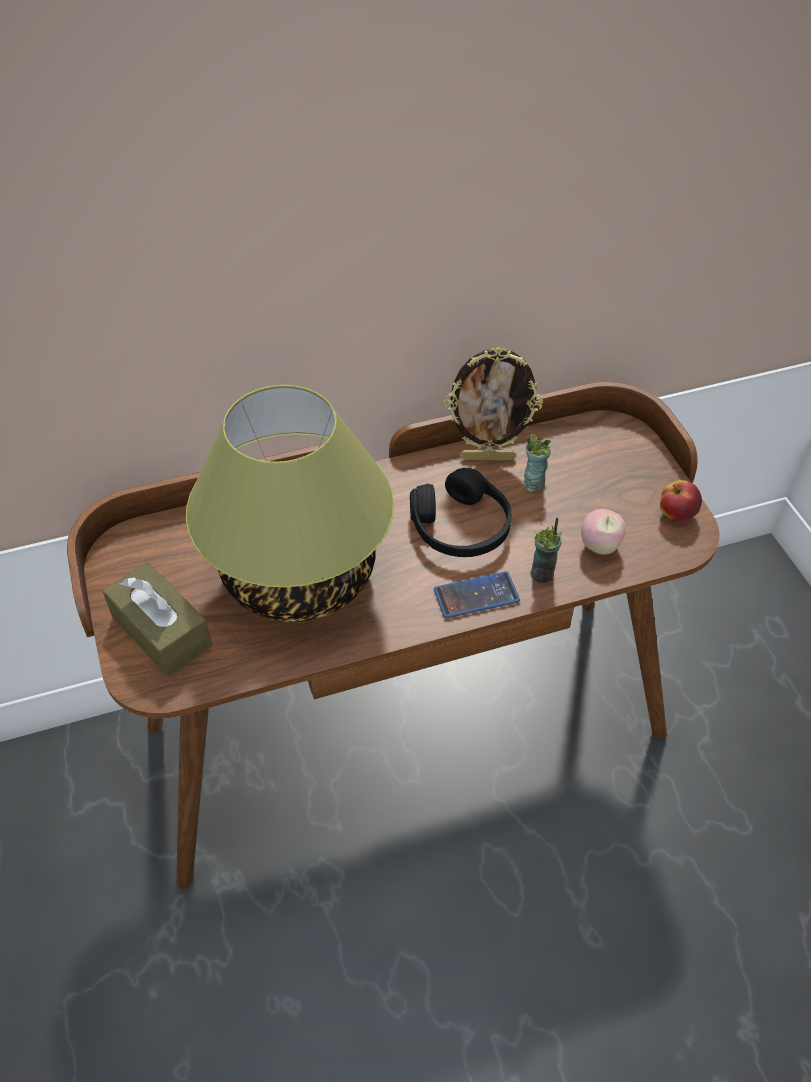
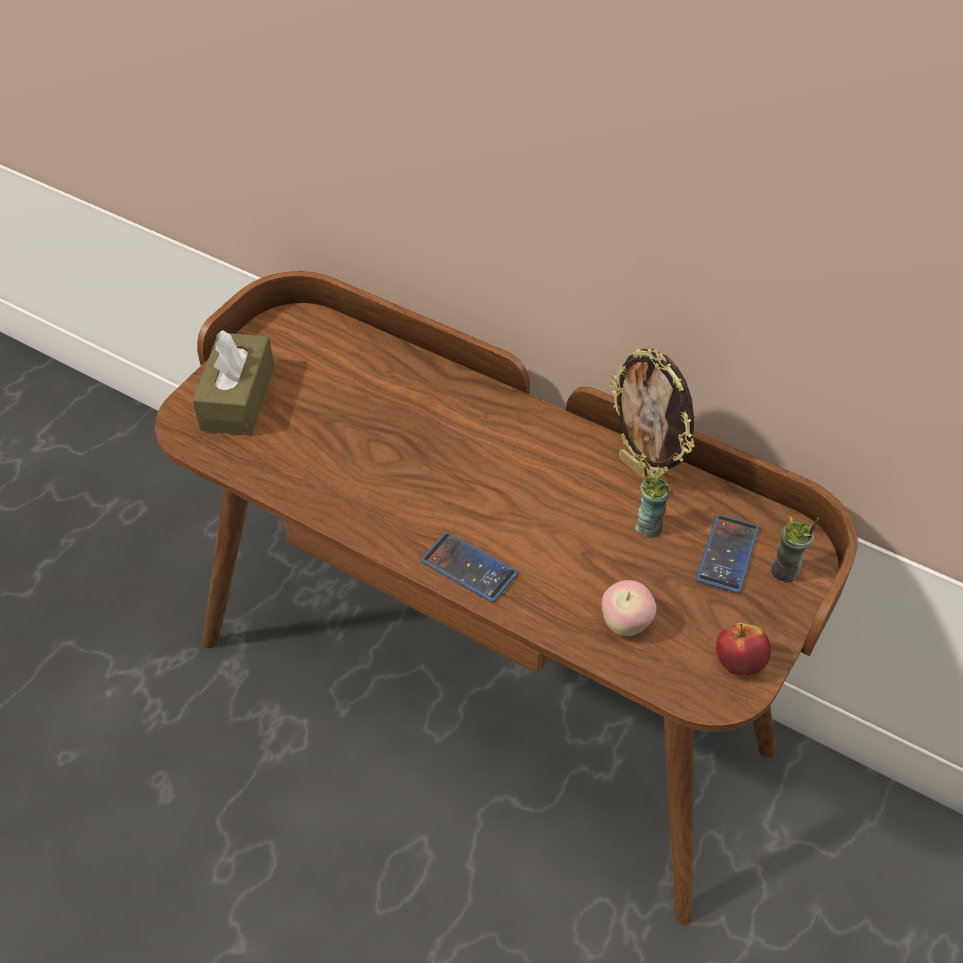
camera: 50 degrees right, 0 degrees up
table lamp [186,385,394,622] -> none
black headphones [410,468,511,557] -> none
cup [530,517,563,583] -> cup moved to [771,516,819,583]
none -> phone [696,514,759,593]

